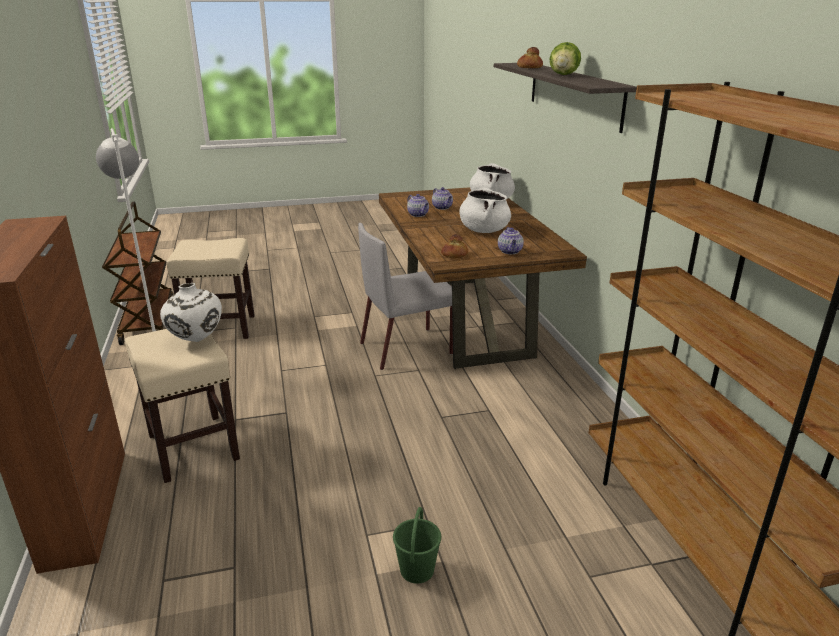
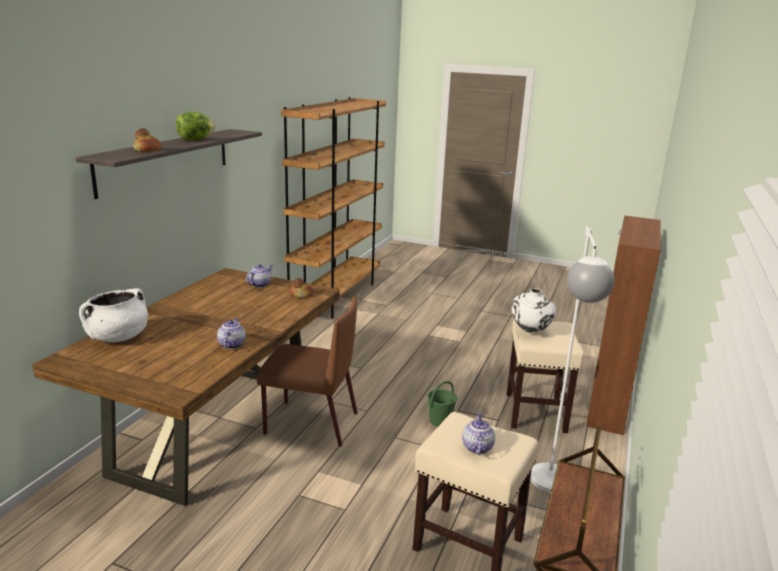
camera: 145 degrees left, 5 degrees down
grey chair [358,223,453,370] -> brown chair [257,296,358,447]
green bucket [393,507,441,584] -> green bucket moved to [427,381,457,427]
teapot [432,187,453,210] -> teapot moved to [462,413,495,455]
white cooking pot [459,187,511,233] -> none

